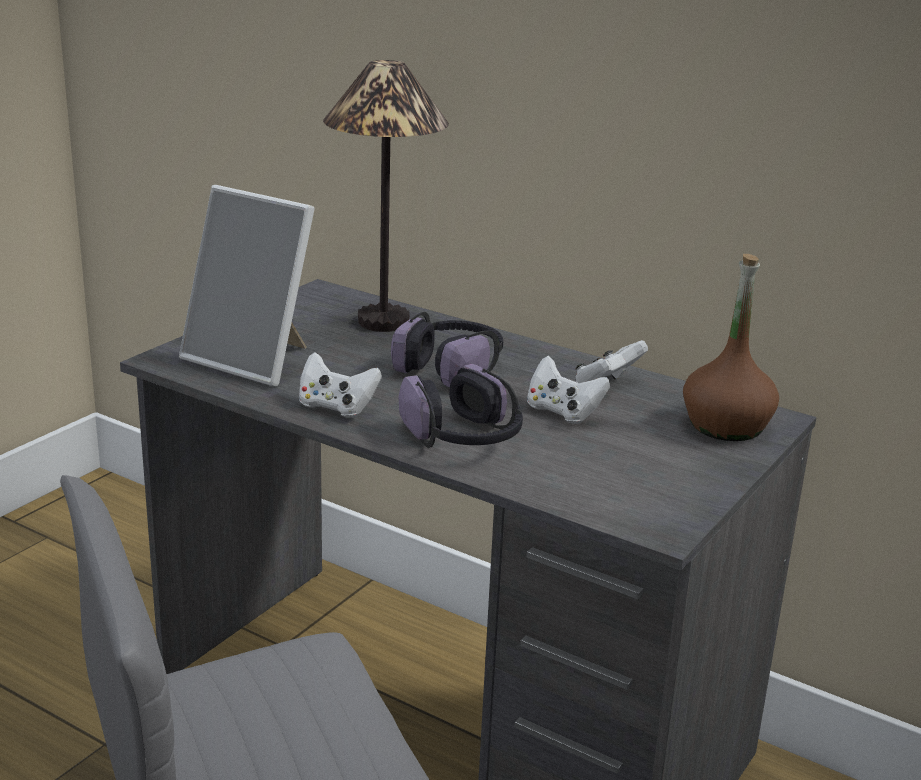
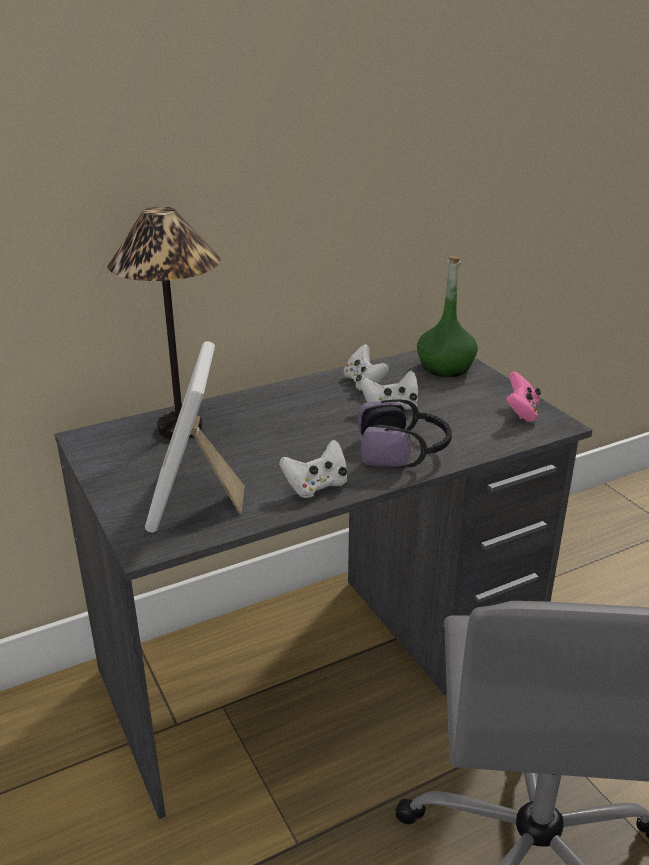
camera: 60 degrees left, 5 degrees up
picture frame [179,185,315,386] -> picture frame turned 120 degrees clockwise [145,341,245,533]
headphones [391,312,503,388] -> none
brown bottle [683,254,779,441] -> green bottle [417,256,478,377]
none -> pink game controller [506,371,541,422]

